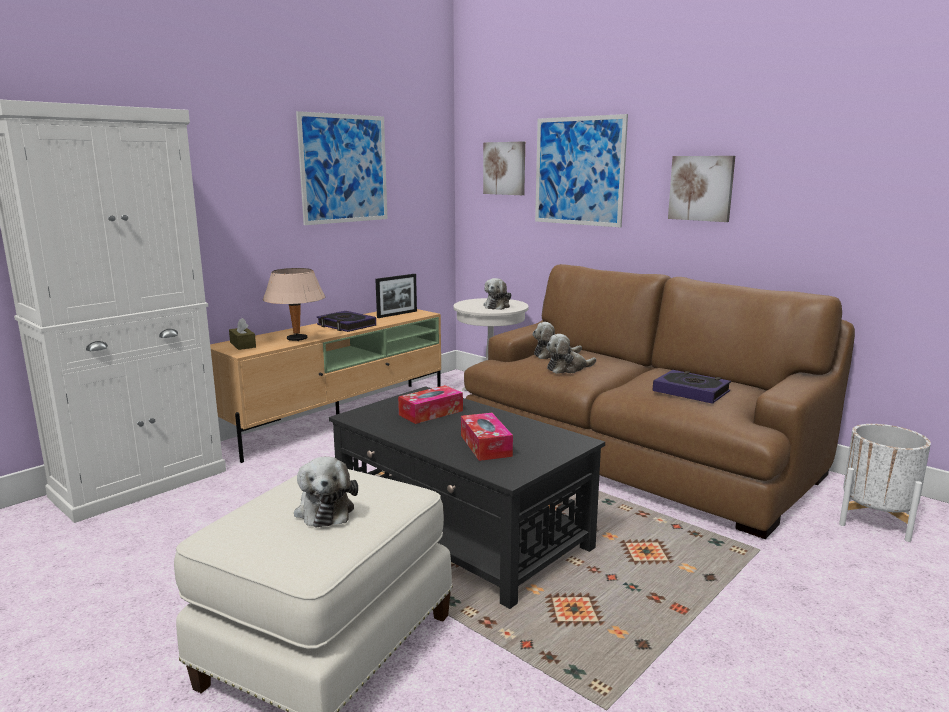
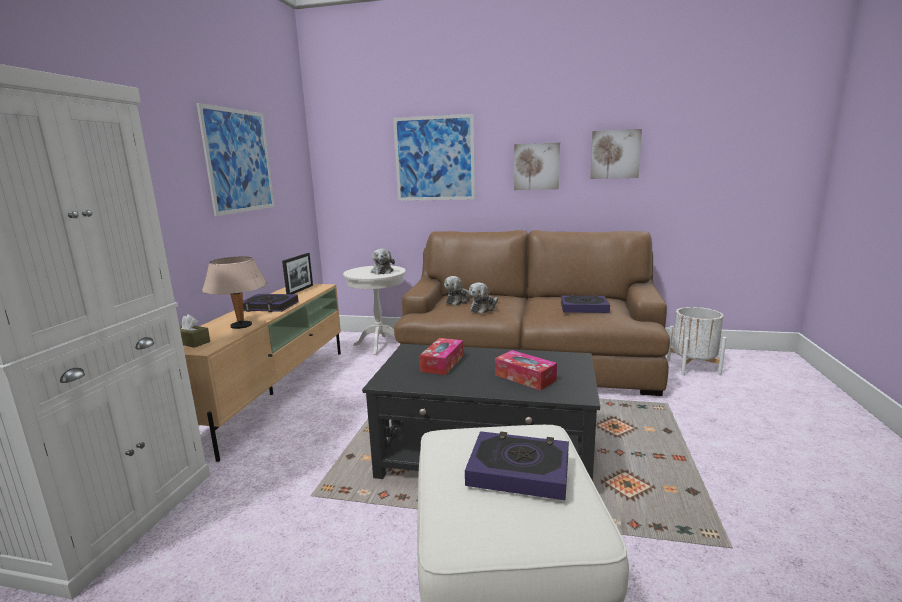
camera: 30 degrees left, 0 degrees up
plush toy [294,457,358,528] -> book [465,431,569,500]
picture [483,142,525,195] -> picture moved to [590,129,642,179]

